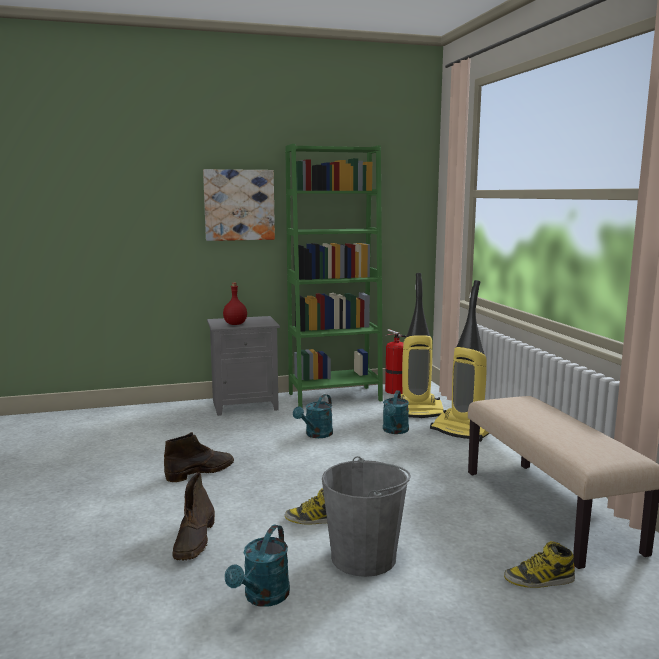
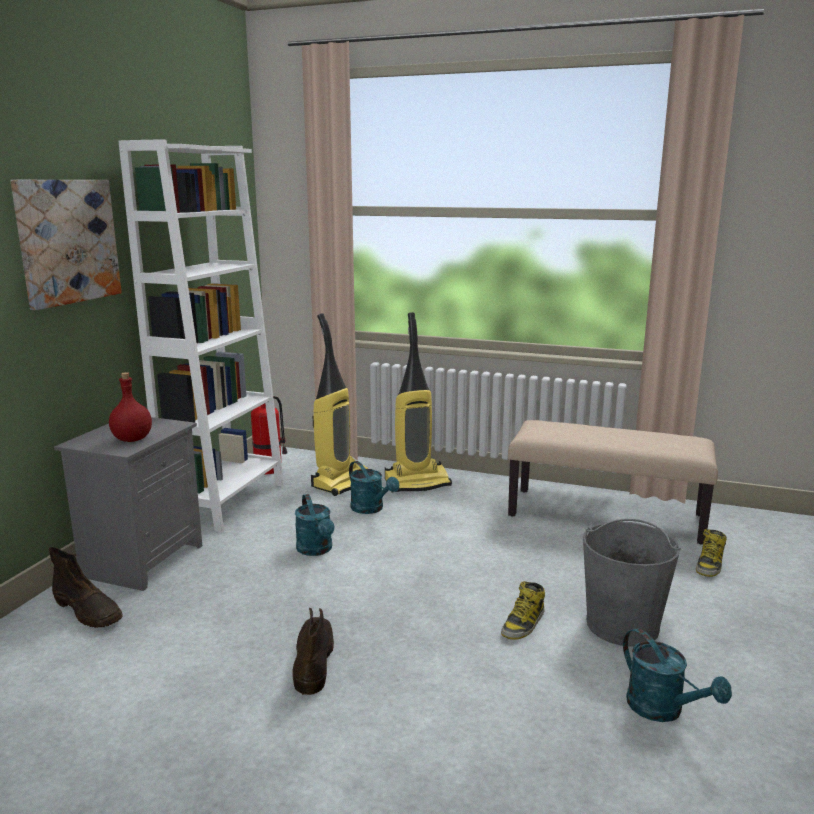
camera: 55 degrees left, 5 degrees up
brown boot [172,472,215,561] -> brown boot moved to [49,547,123,628]
green bookcase [285,144,383,407] -> white bookcase [119,139,284,533]

